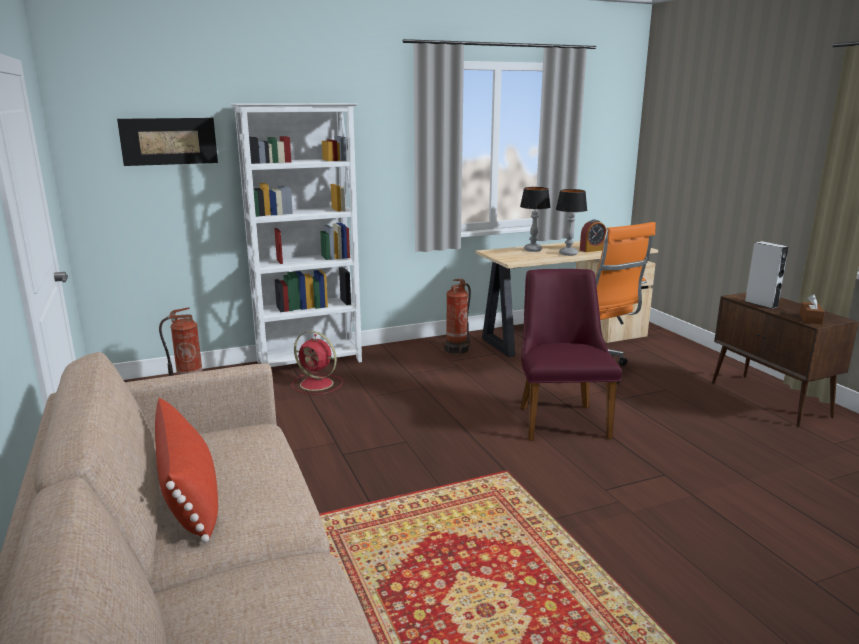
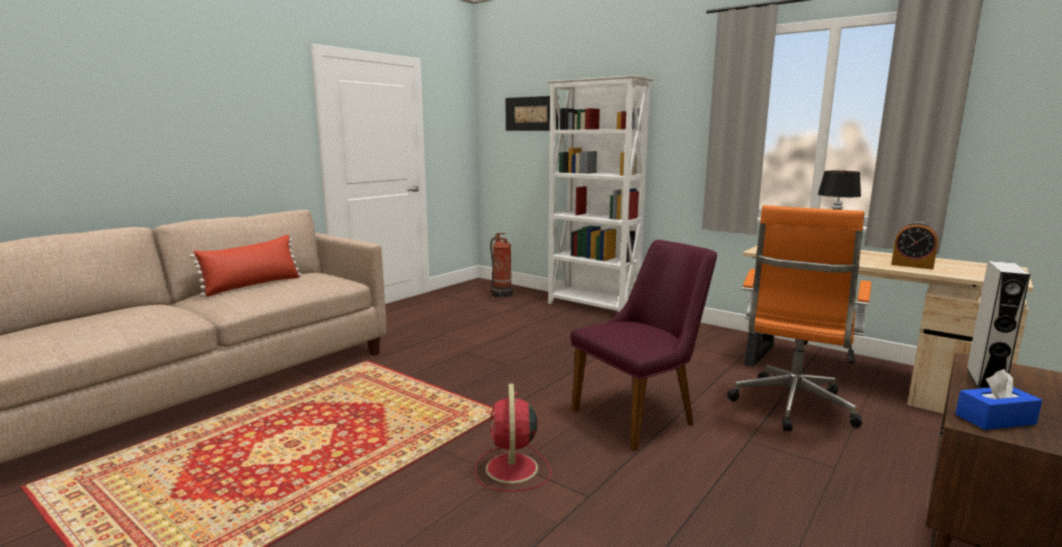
camera: 60 degrees right, 5 degrees down
red fan [292,331,343,395] -> red fan moved to [475,384,551,492]
fire extinguisher [441,279,472,355] -> none
table lamp [556,189,587,256] -> none
brown tissue box [800,294,825,324] -> blue tissue box [956,369,1042,430]

